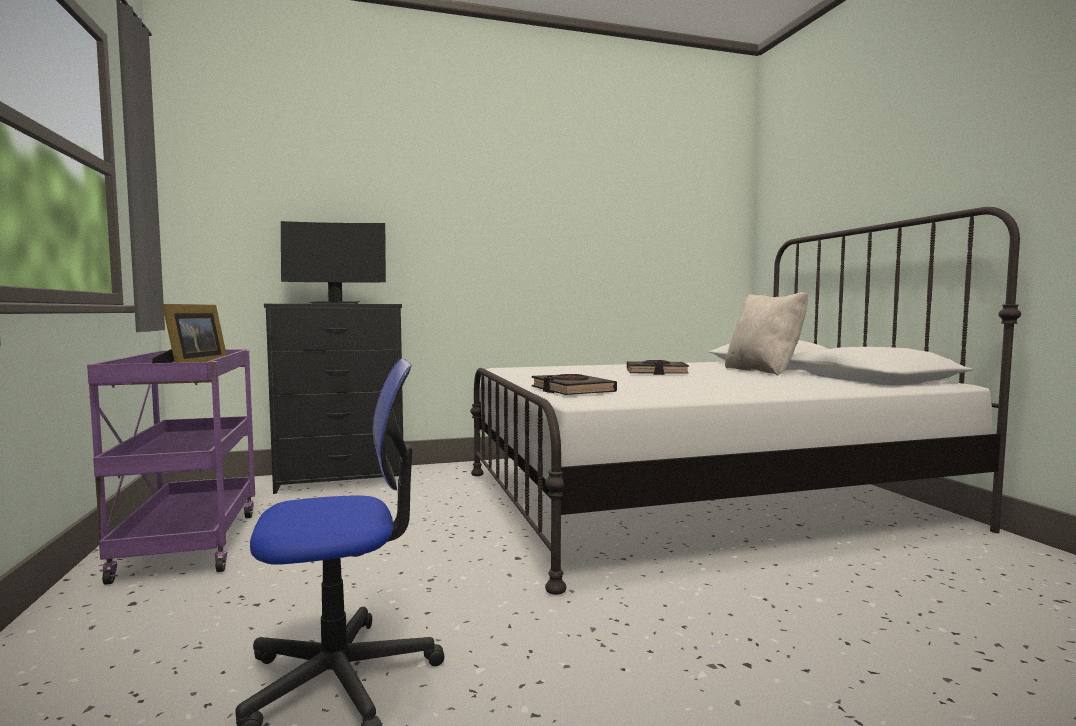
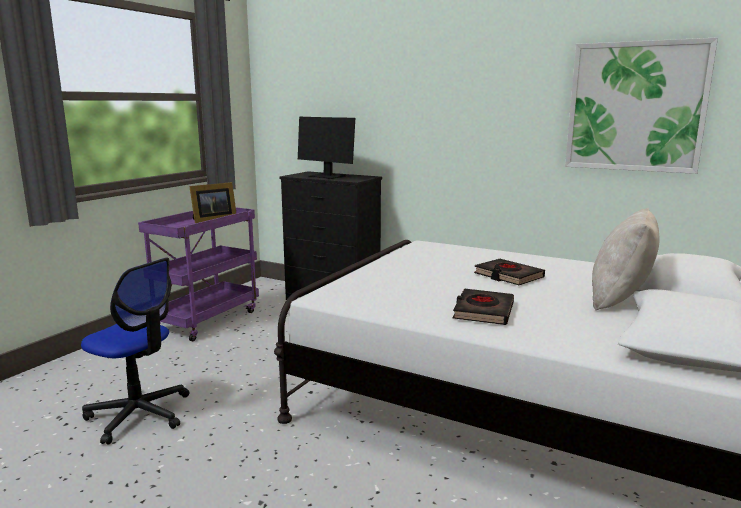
camera: 45 degrees right, 10 degrees up
black book [532,374,617,395] -> black book moved to [452,288,514,325]
none -> picture [565,37,718,174]

